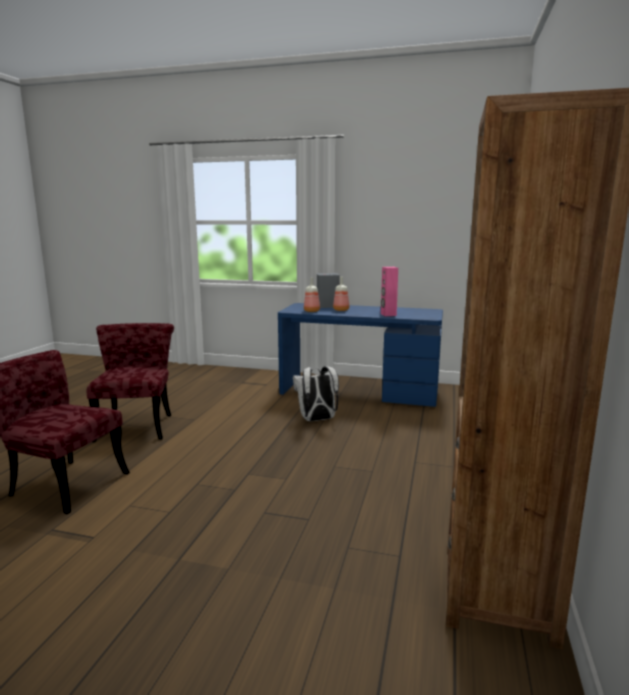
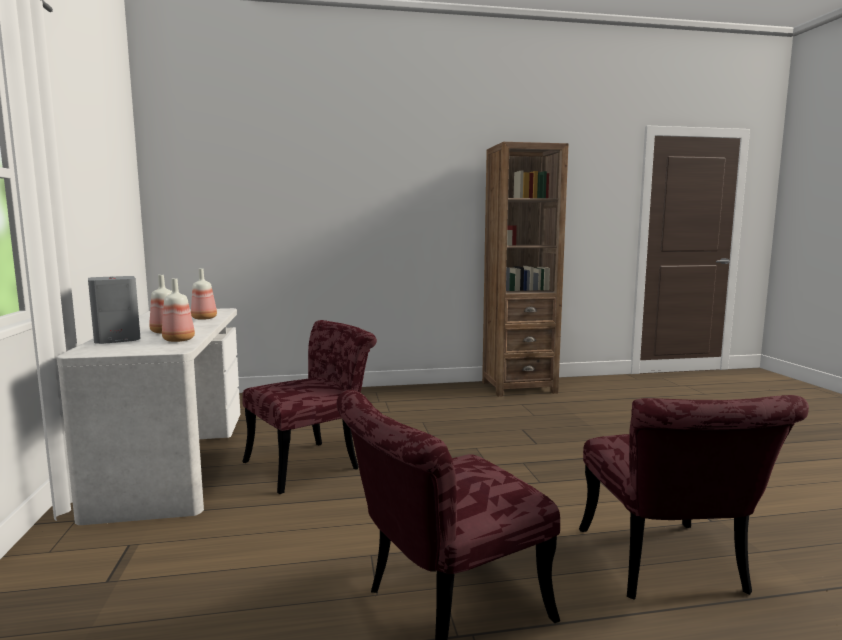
camera: 115 degrees left, 5 degrees down
blue desk [278,303,443,407] -> white desk [57,308,240,525]
white backpack [293,366,339,421] -> red chair [242,320,377,494]
pink speaker [381,267,398,316] -> bottle [191,268,217,320]

